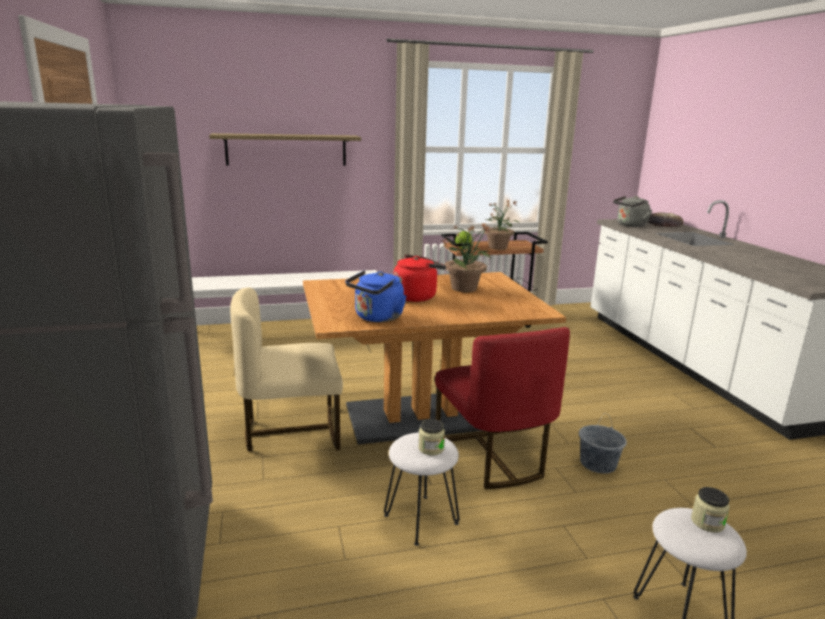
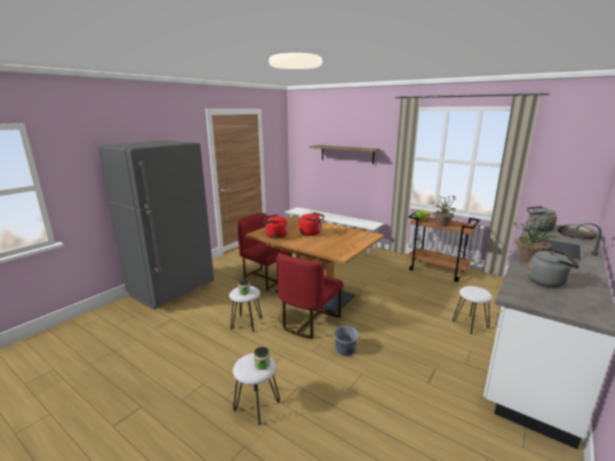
camera: 50 degrees right, 0 degrees up
beige chair [230,287,343,451] -> red chair [237,213,292,291]
blue kettle [345,270,406,322] -> red kettle [263,214,288,238]
potted plant [442,222,491,292] -> potted plant moved to [514,214,560,262]
none -> white stool [453,286,493,334]
none -> grey kettle [527,248,579,287]

